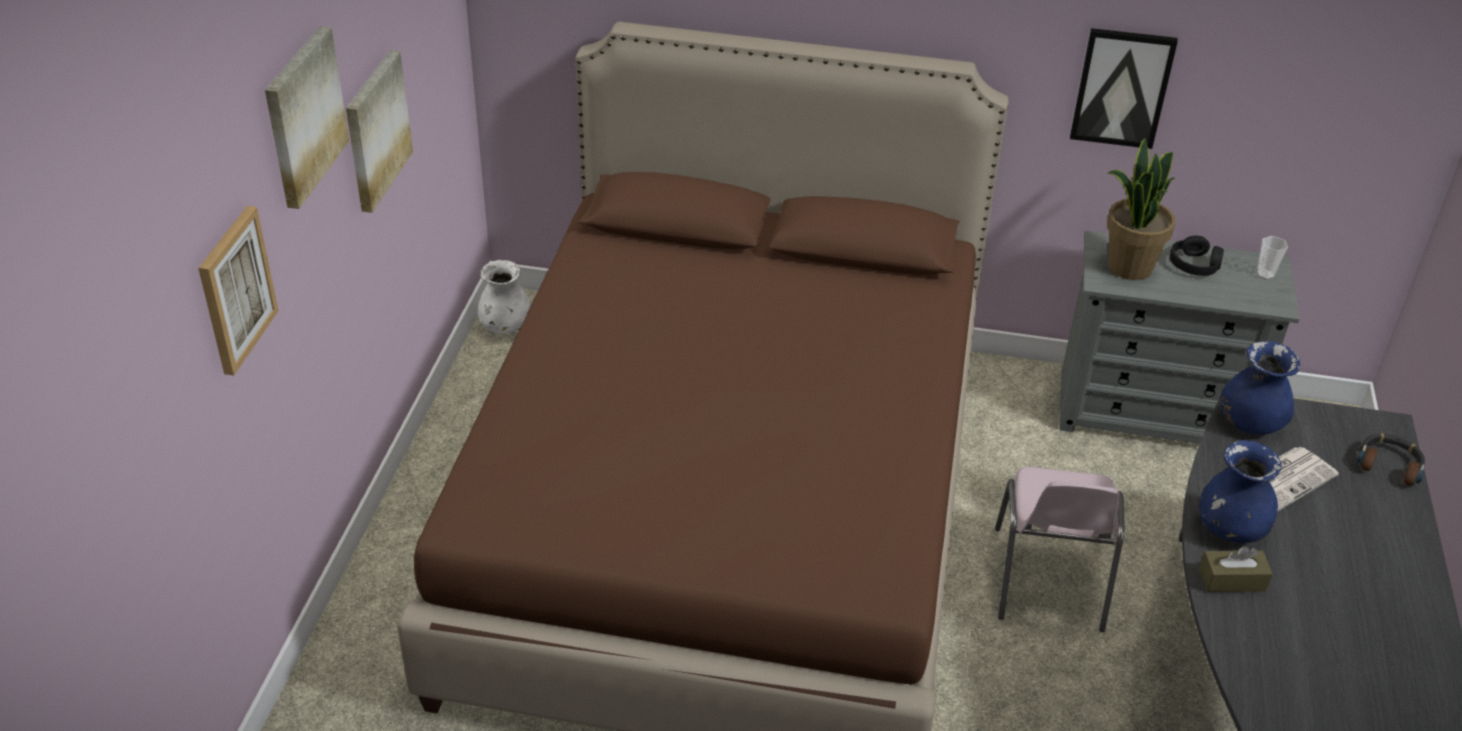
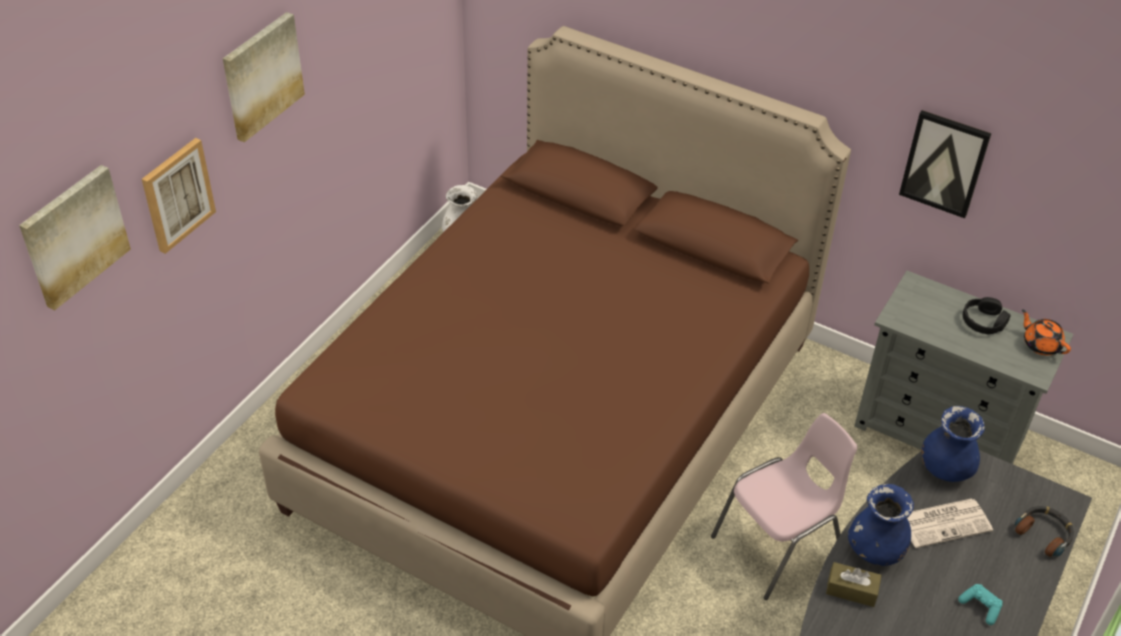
camera: 20 degrees right, 5 degrees up
picture [346,50,413,213] -> picture moved to [19,165,131,311]
pink chair [995,467,1124,632] -> pink chair turned 150 degrees counterclockwise [711,413,857,600]
potted plant [1107,138,1176,280] -> none
cup [1257,236,1288,279] -> orange teapot [1022,309,1071,355]
none -> turquoise game controller [958,584,1003,625]

